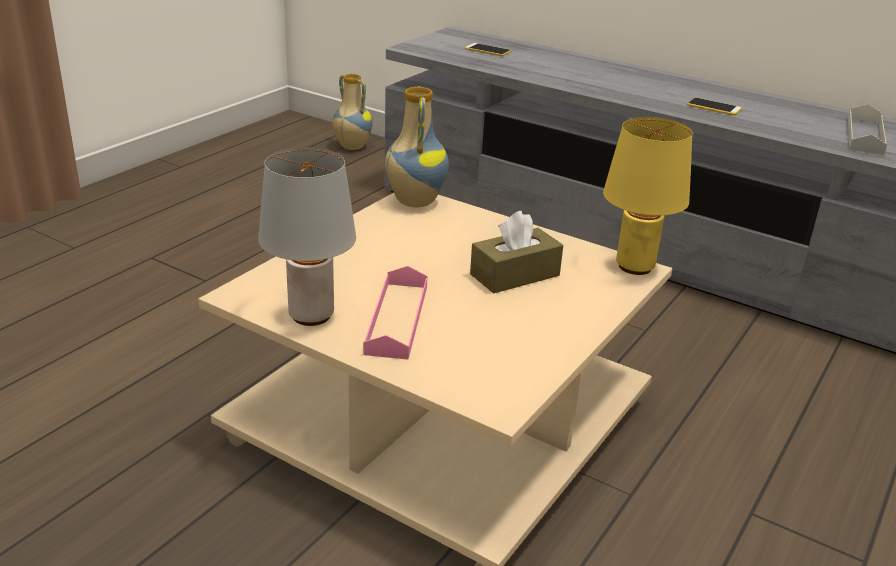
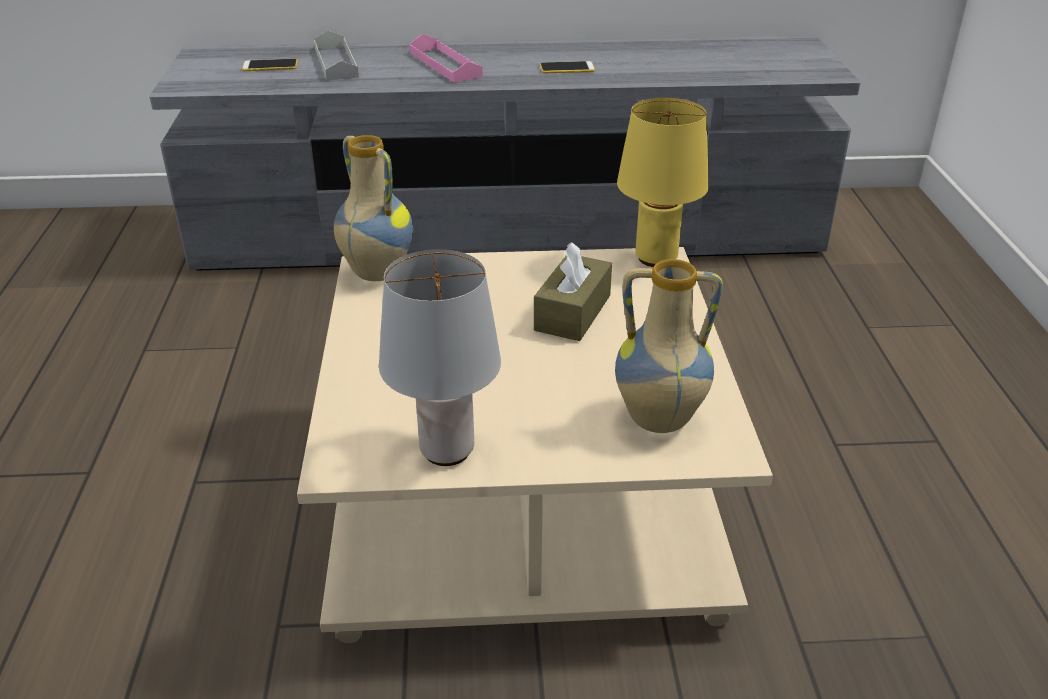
camera: 35 degrees left, 5 degrees up
vase [332,74,373,150] -> vase moved to [615,259,723,433]
pink tray [363,266,427,360] -> pink tray moved to [409,34,483,83]
grey tray [848,104,887,155] -> grey tray moved to [314,30,359,80]

